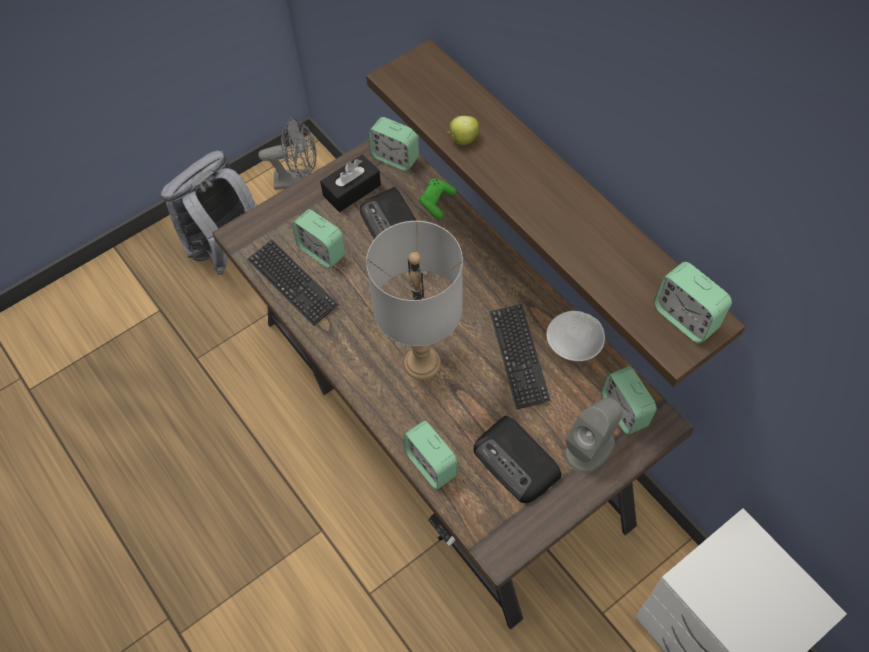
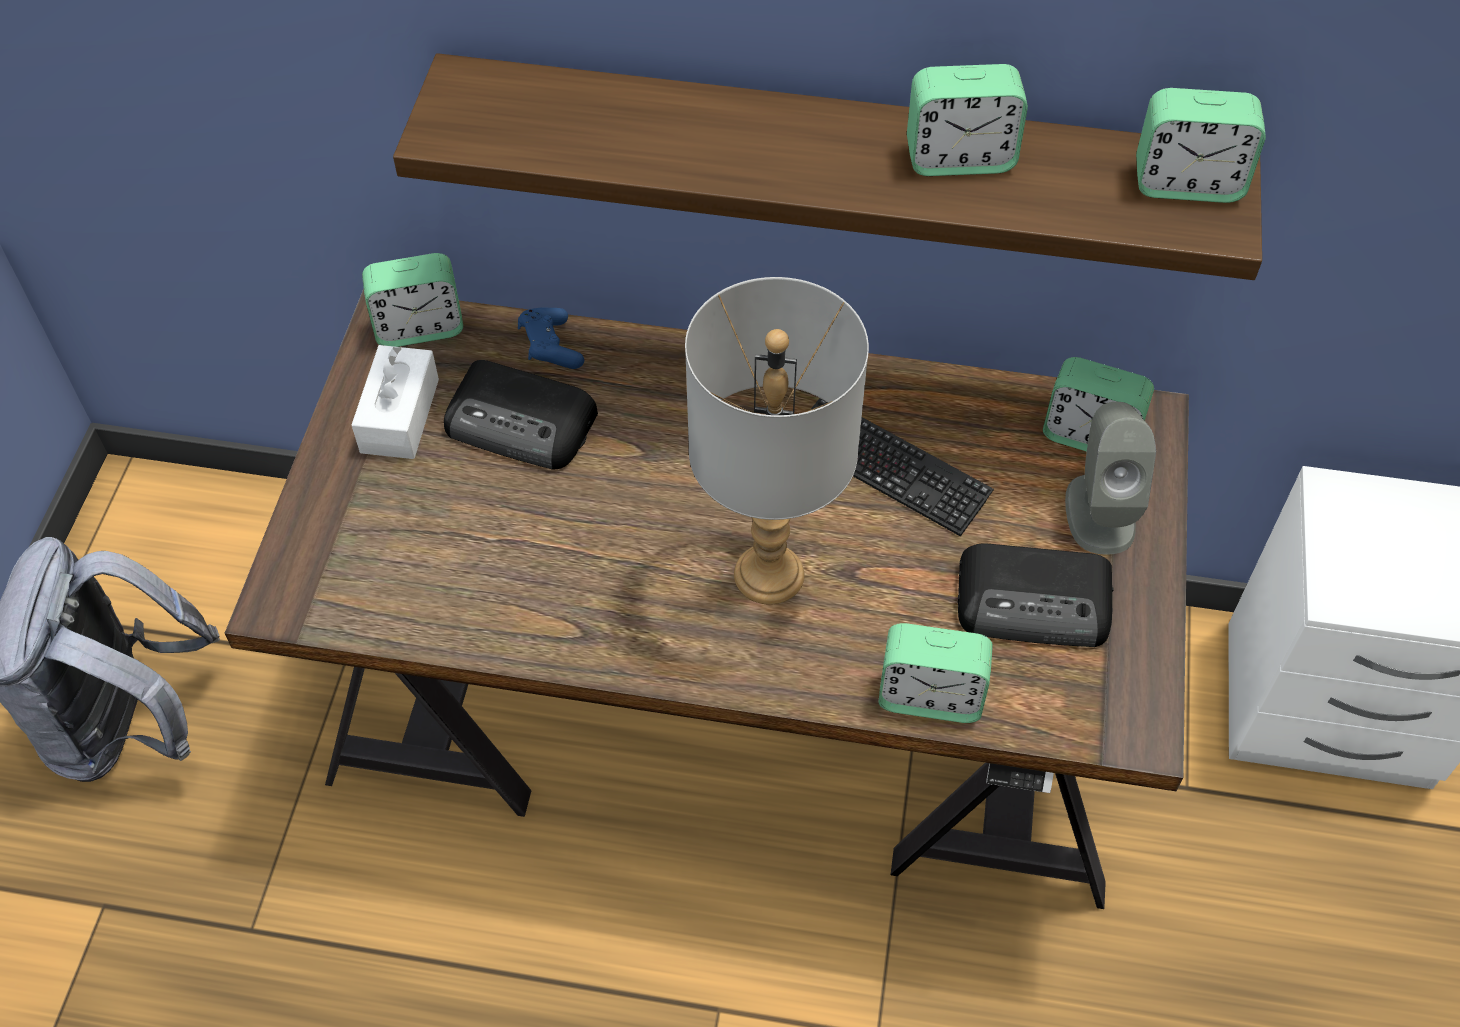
camera: 45 degrees left, 5 degrees down
keyboard [247,239,338,326] -> none
grey fan [258,117,316,190] -> none
alarm clock [292,209,345,269] -> alarm clock moved to [907,64,1028,176]
black tissue box [320,154,381,212] -> white tissue box [352,345,439,459]
green game controller [419,179,456,219] -> blue game controller [518,308,584,369]
apple [447,116,480,145] -> none
white bowl [547,311,605,361] -> none

